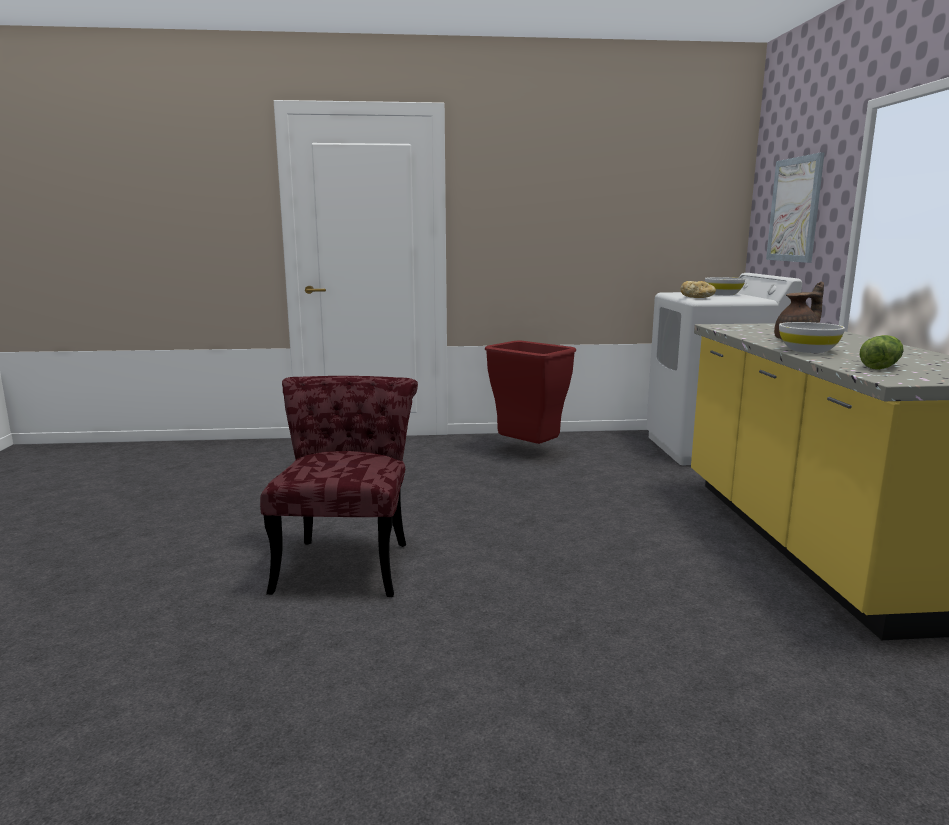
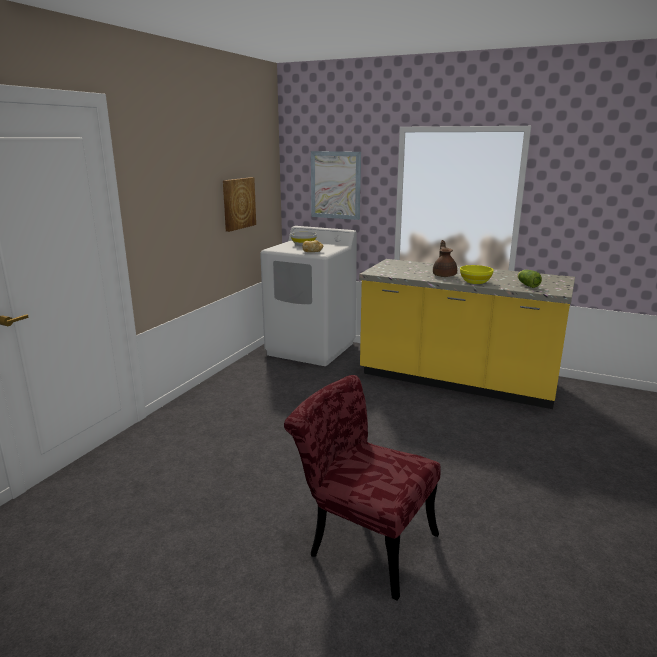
camera: 60 degrees left, 5 degrees up
red trash can [485,341,576,444] -> none
white bowl [779,322,845,353] -> yellow bowl [460,265,494,284]
none -> picture [223,177,256,232]

